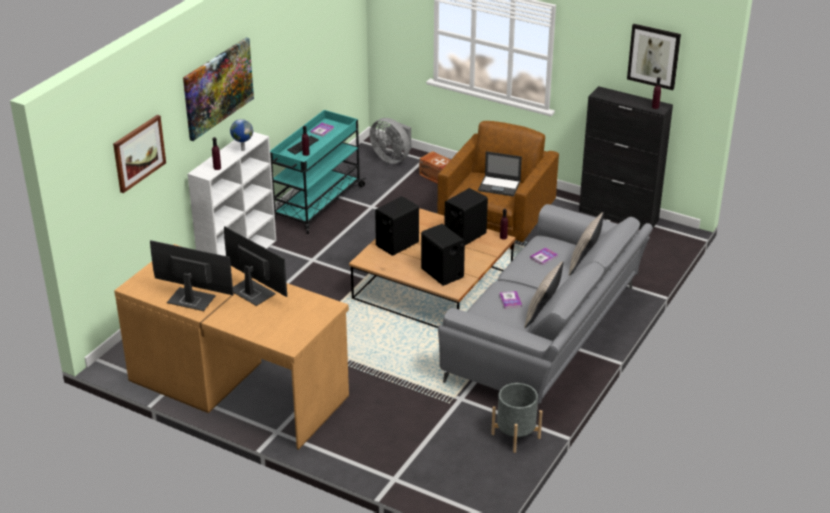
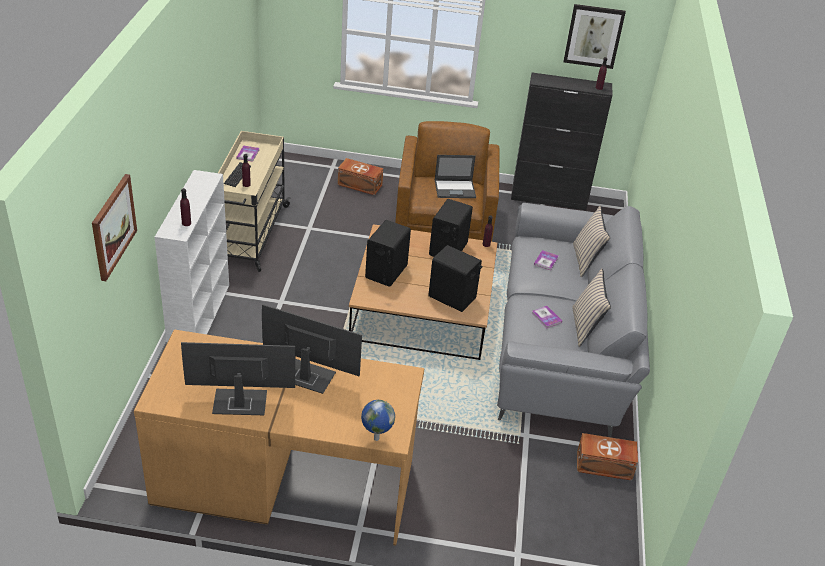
camera: 25 degrees left, 5 degrees up
picture [183,37,254,141] -> none
globe [230,119,253,151] -> globe moved to [361,400,395,441]
turquoise cart [270,110,366,234] -> beige cart [218,131,291,272]
grey fan [370,118,411,164] -> none
grey planter [491,383,543,453] -> brown storage box [577,433,638,481]

